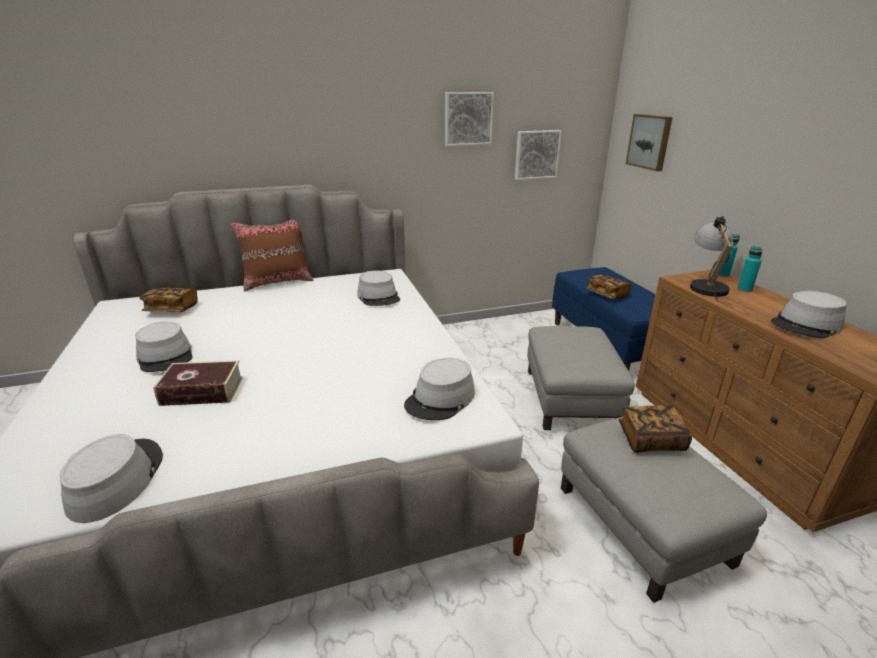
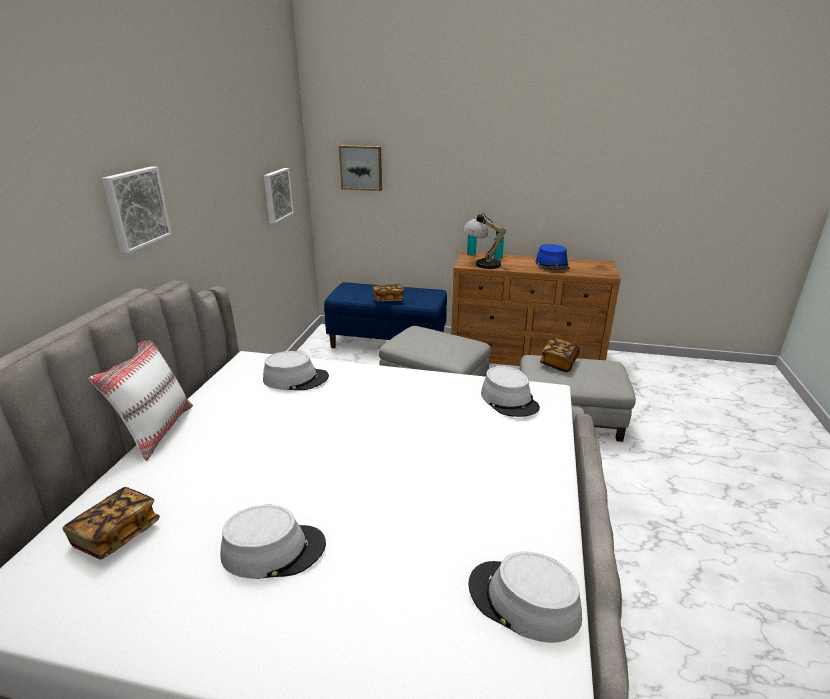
camera: 60 degrees left, 0 degrees up
book [153,360,243,406] -> none
brown pillow [230,219,313,292] -> white pillow [88,340,193,461]
picture [445,92,494,146] -> picture moved to [102,166,172,253]
grey hat [771,291,847,338] -> blue hat [535,244,570,270]

